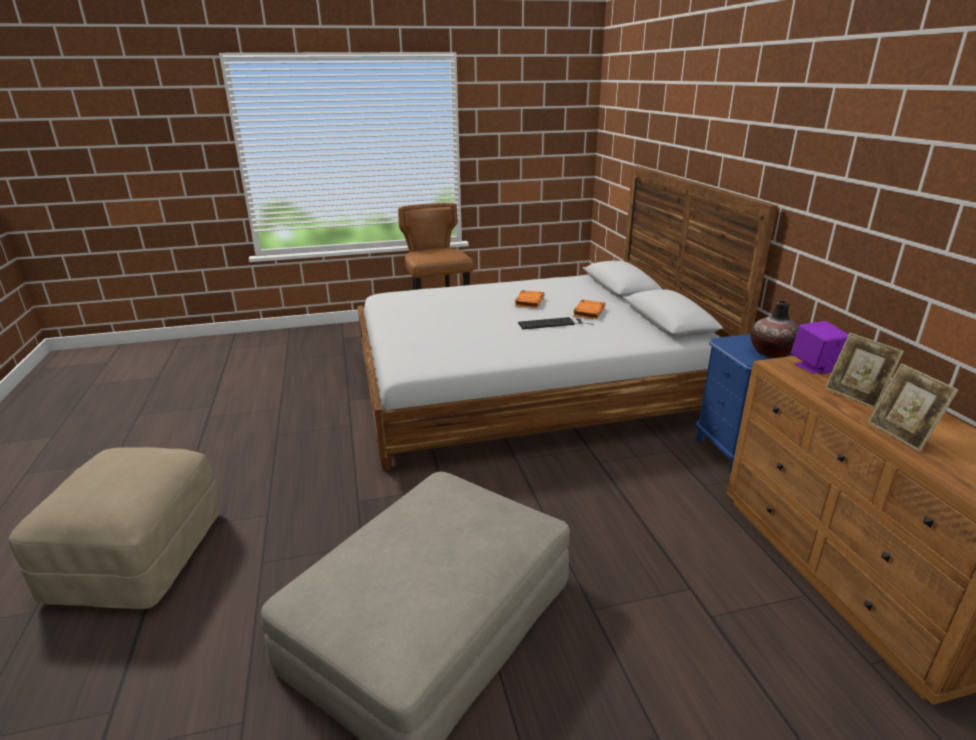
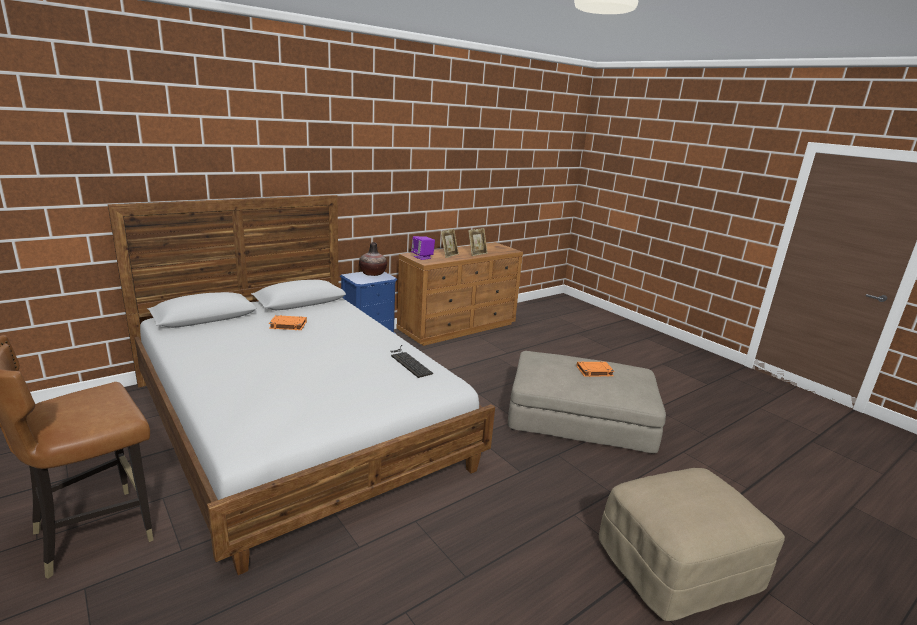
camera: 115 degrees left, 5 degrees down
orange book [515,290,544,308] -> orange book moved to [577,361,615,377]
keyboard [518,317,594,330] -> keyboard moved to [390,345,433,378]

